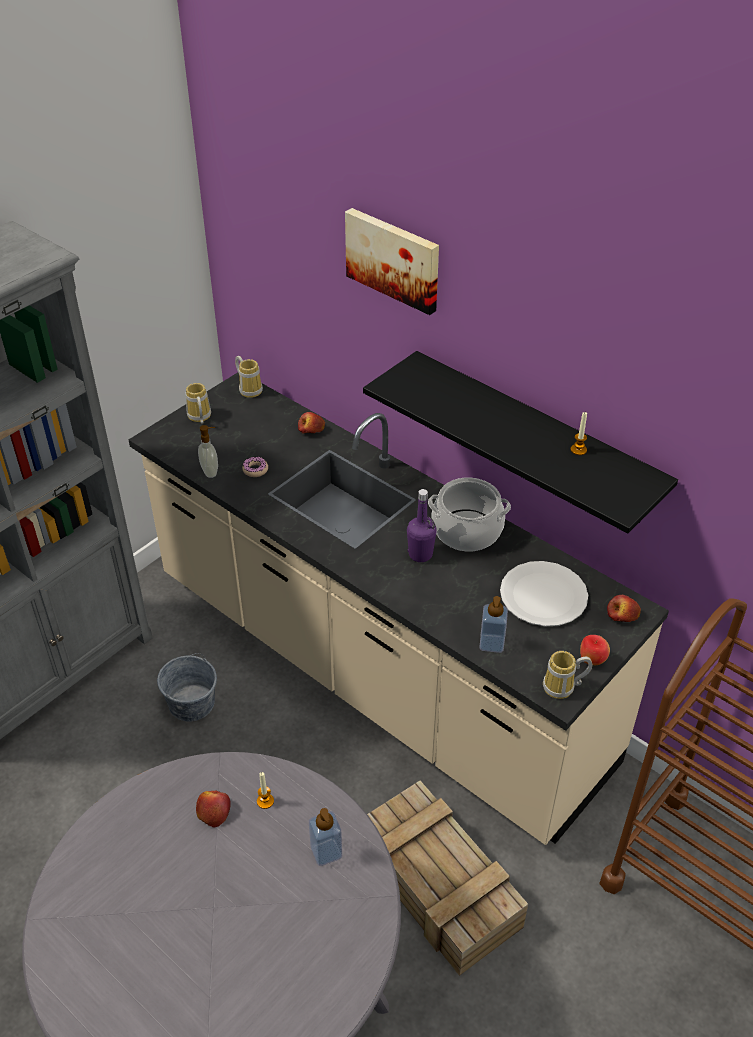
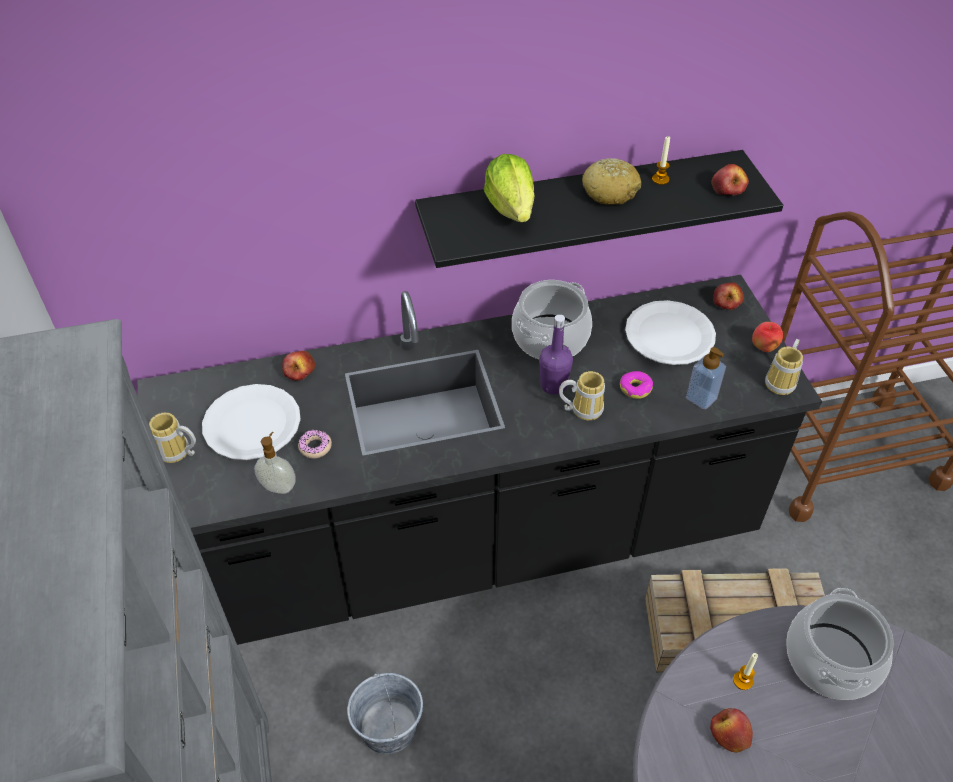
camera: 55 degrees left, 5 degrees up
beige counter [129,373,669,845] -> black counter [138,275,822,645]
mug [235,356,263,398] -> mug moved to [559,371,605,420]
soap dispenser [309,808,342,866] -> cooking pot [786,588,894,700]
picture [345,208,439,315] -> none
none -> white plate [202,384,301,460]
none -> lettuce [484,154,535,222]
none -> bread [582,158,641,205]
none -> donut [620,371,653,399]
none -> apple [711,164,749,195]

